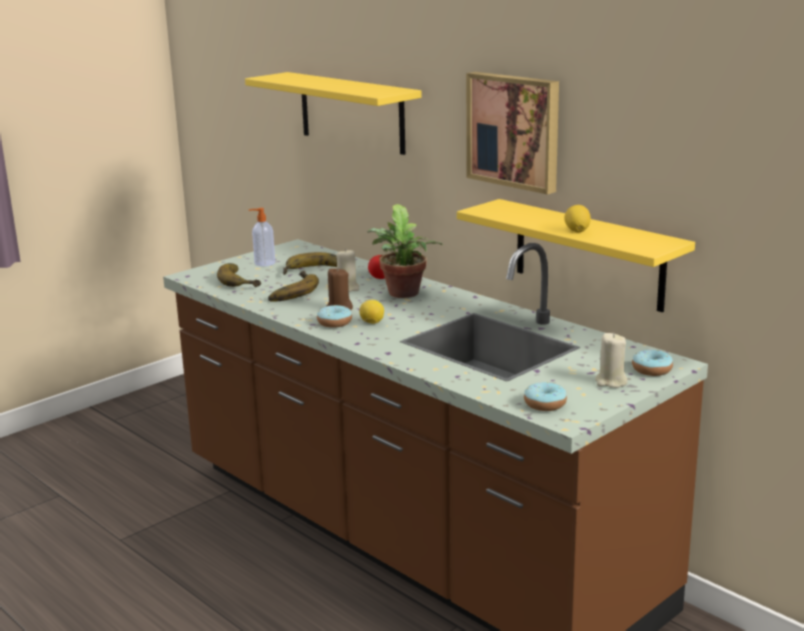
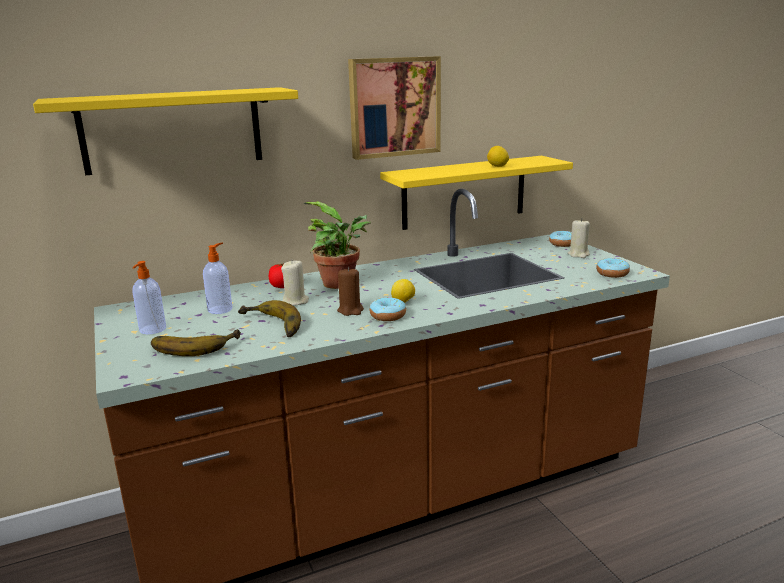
camera: 70 degrees left, 0 degrees up
banana [283,252,337,275] -> soap dispenser [203,243,232,314]

